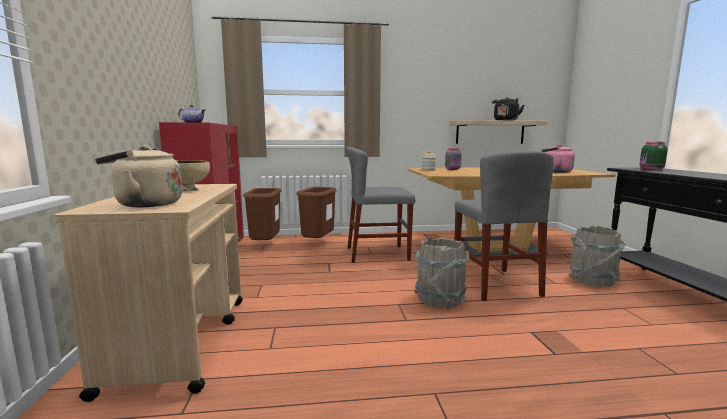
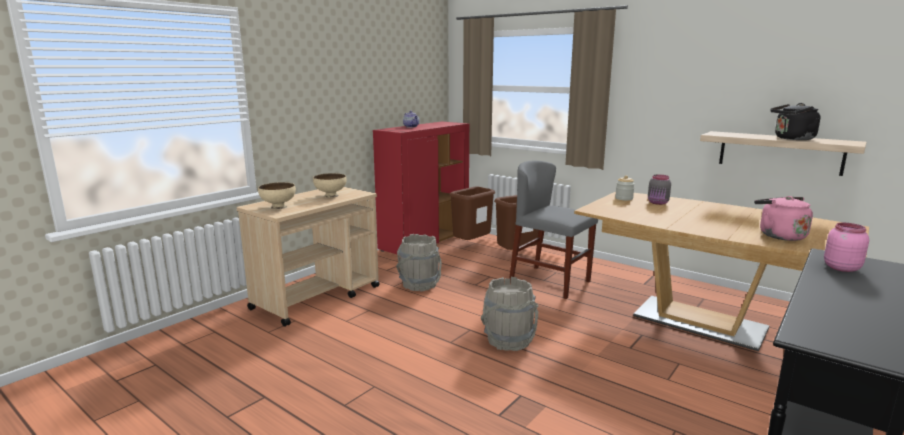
camera: 45 degrees right, 5 degrees up
beige kettle [95,146,182,207] -> beige bowl [258,182,296,209]
grey chair [454,151,554,301] -> none
grey bucket [569,225,626,287] -> grey bucket moved to [396,234,442,292]
green jar [640,142,668,171] -> pink jar [824,223,869,272]

